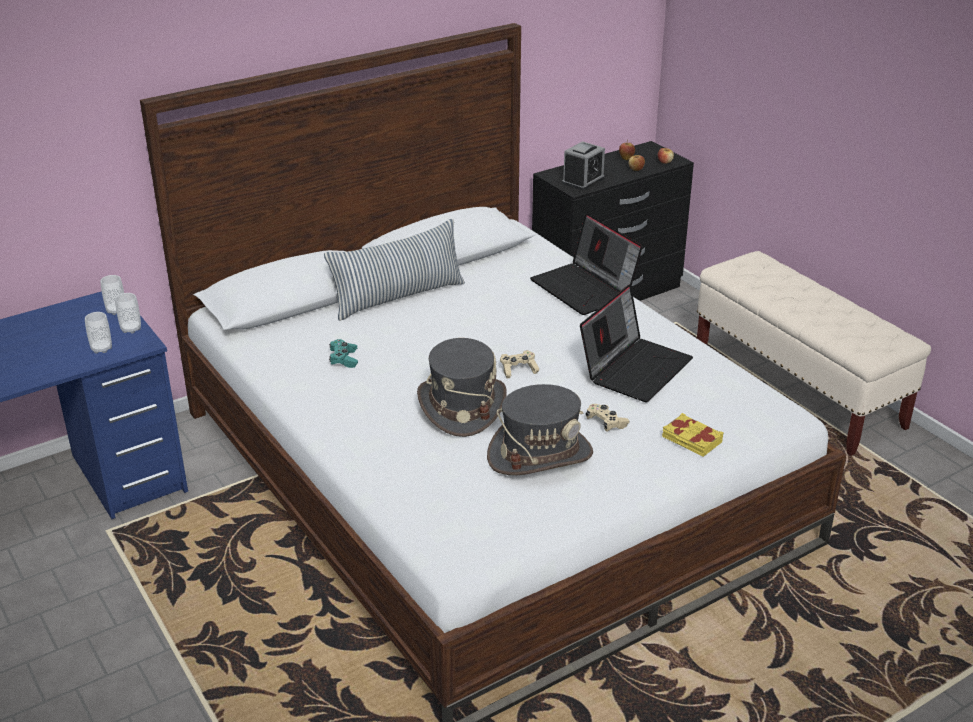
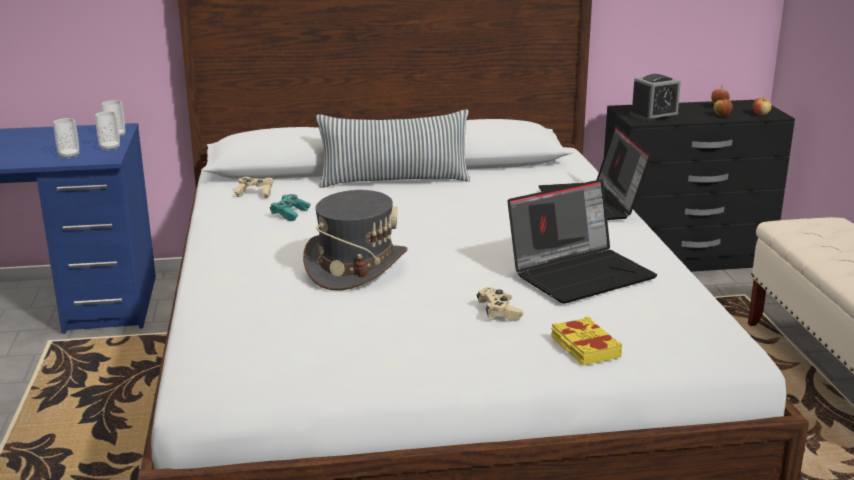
camera: 25 degrees right, 10 degrees down
grey hat [487,384,593,475] -> none
beige game controller [500,350,539,378] -> beige game controller moved to [235,177,274,198]

